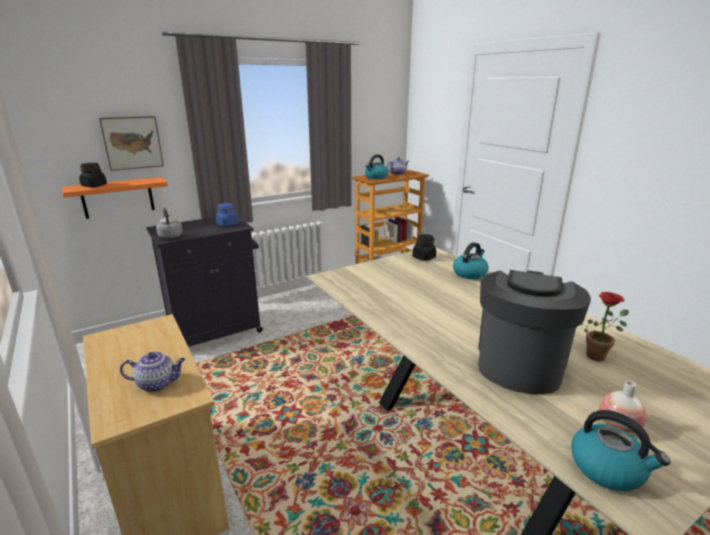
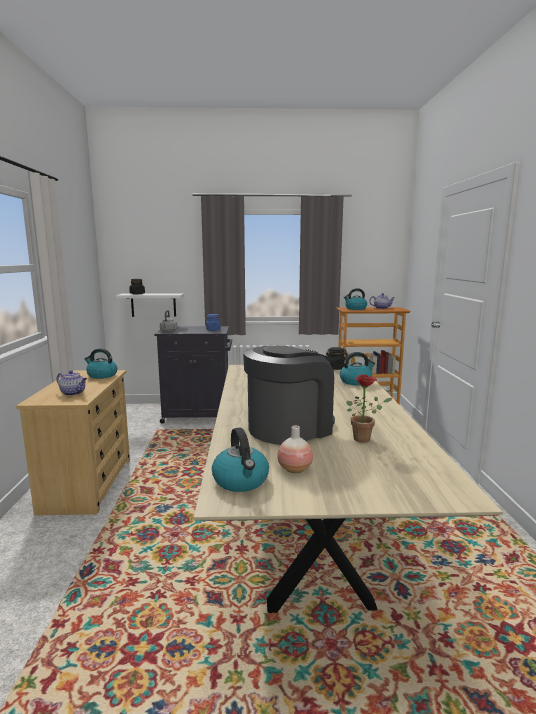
camera: 30 degrees right, 10 degrees down
orange shelf [63,177,168,219] -> white shelf [116,293,184,317]
picture [99,116,164,171] -> none
none -> kettle [85,348,117,379]

